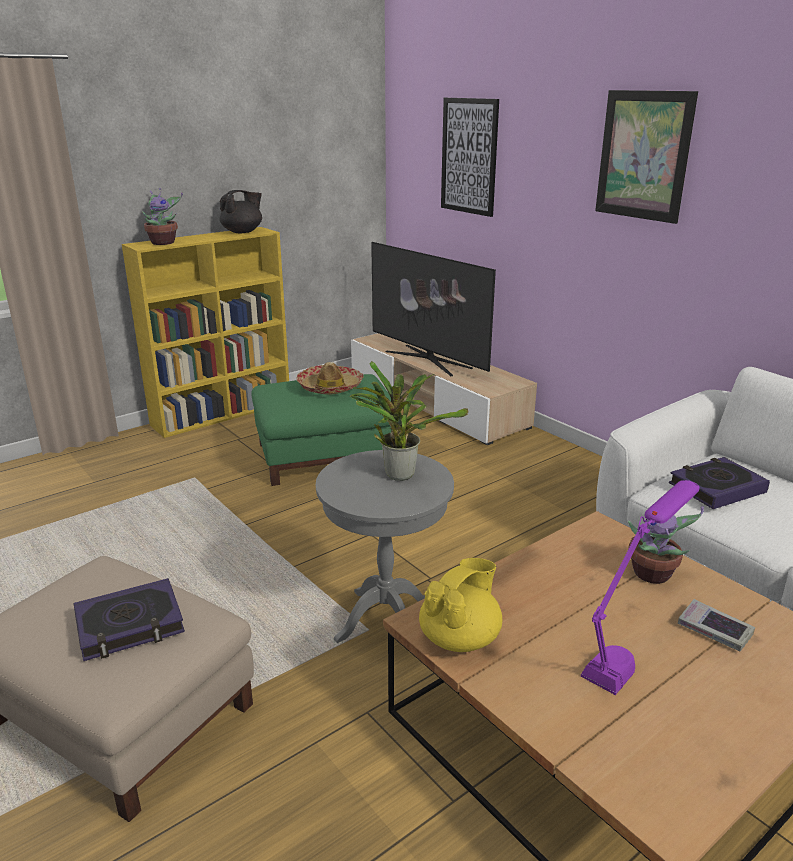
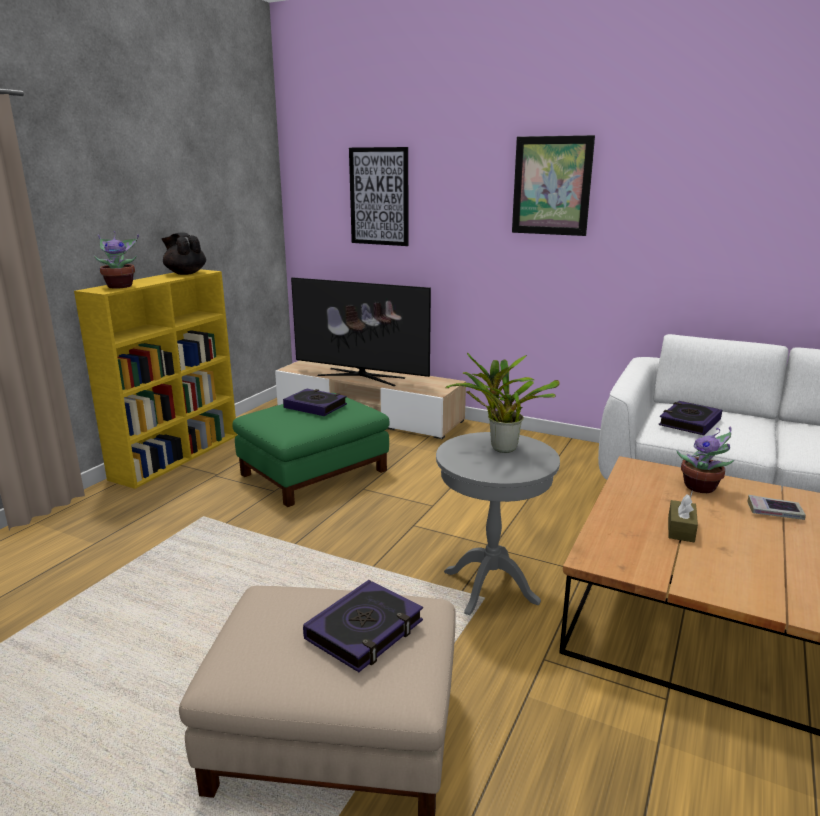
camera: 25 degrees left, 5 degrees down
black teapot [220,190,262,233] -> black teapot turned 75 degrees counterclockwise [162,232,206,275]
hat [296,362,363,395] -> book [283,388,347,416]
yellow teapot [419,558,502,652] -> none
purple table lamp [581,480,700,695] -> none
none -> brown tissue box [668,494,698,542]

